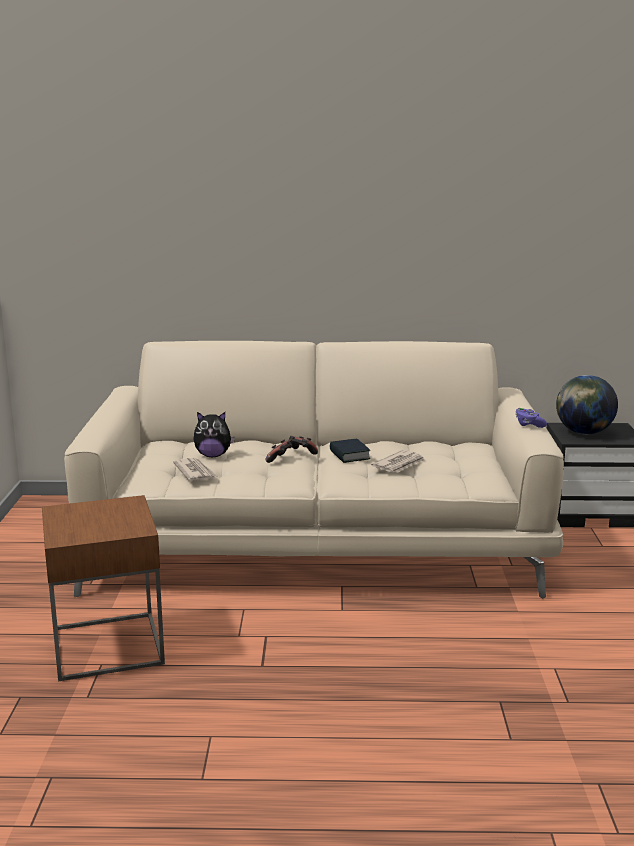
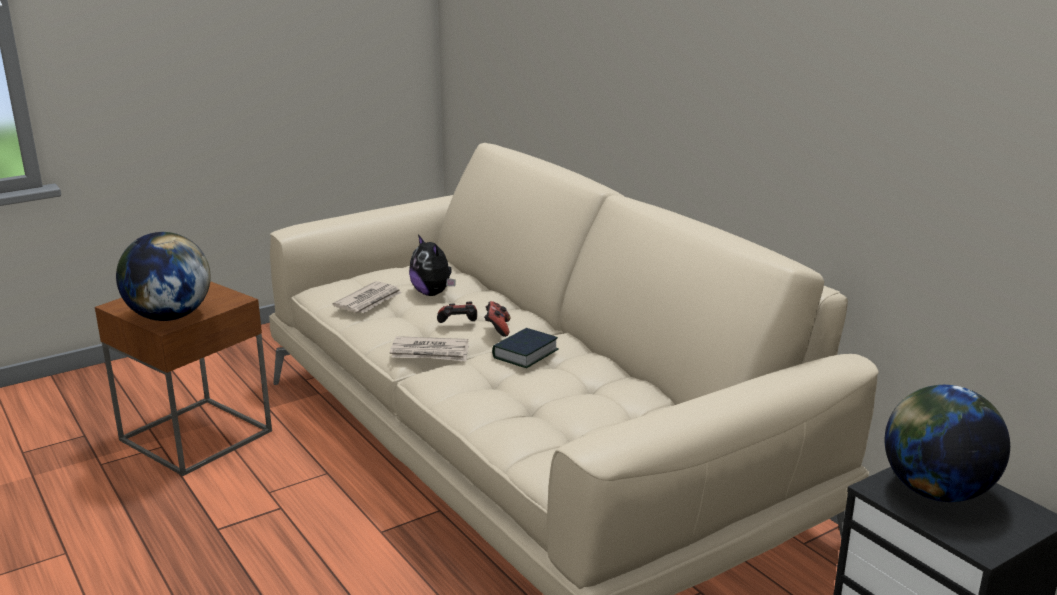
camera: 55 degrees right, 5 degrees up
newspaper [371,450,425,473] -> newspaper moved to [390,336,469,361]
purple game controller [515,408,547,428] -> none
none -> globe [116,232,211,321]

